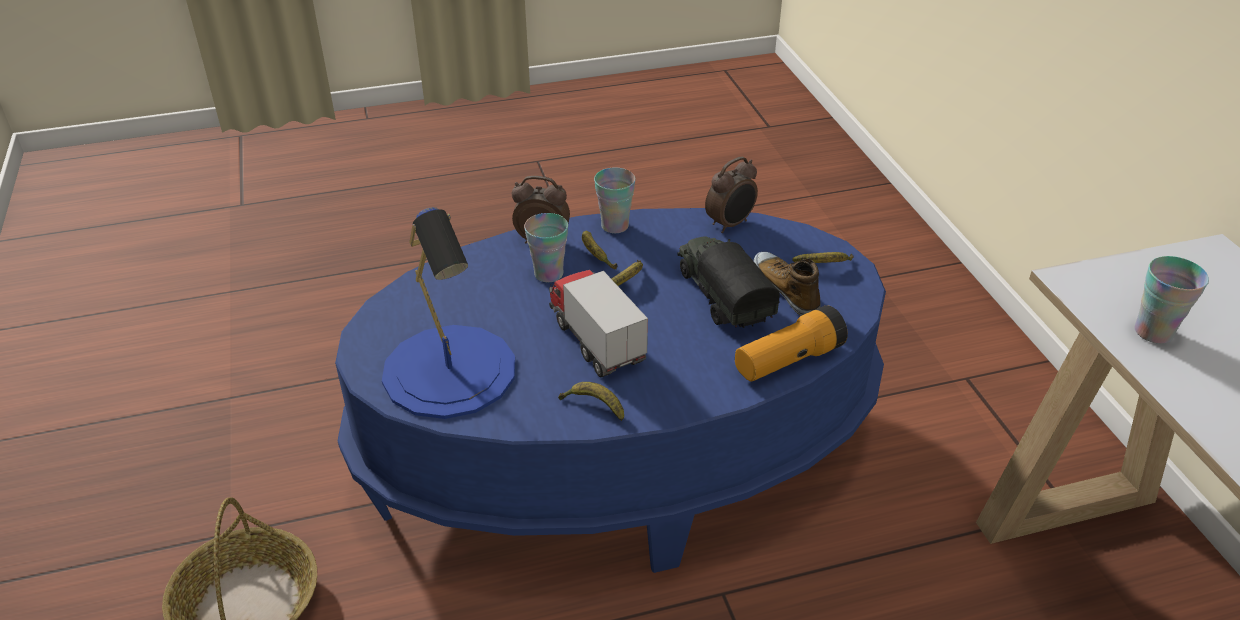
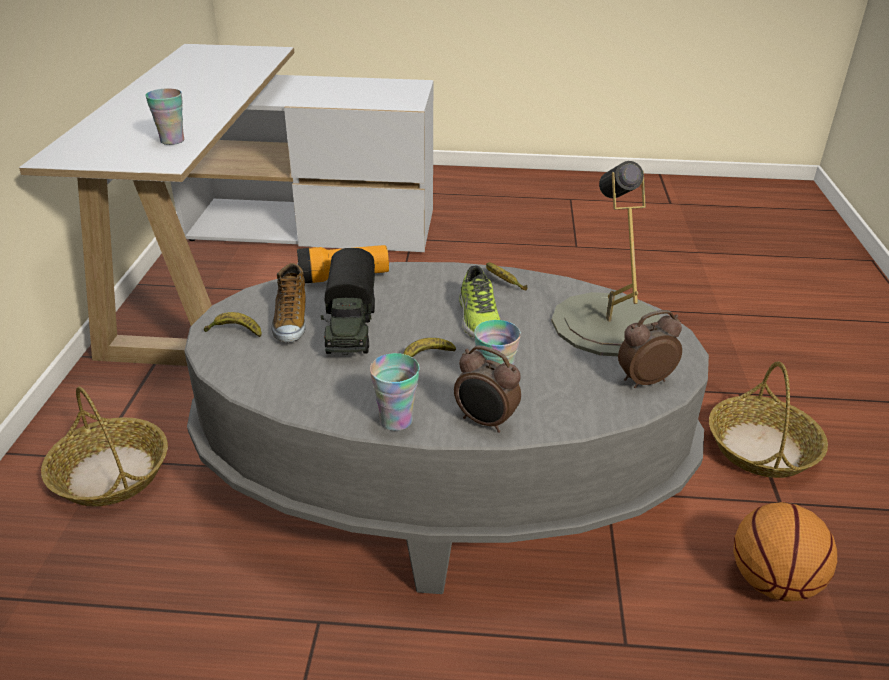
camera: 160 degrees left, 5 degrees down
blue coffee table [335,208,886,573] -> grey coffee table [184,262,709,594]
blue table lamp [382,207,515,419] -> grey table lamp [551,161,661,356]
toy truck [549,270,648,378] -> shoe [459,266,500,338]
banana [582,231,618,269] -> none
alarm clock [705,156,758,233] -> alarm clock moved to [618,310,682,388]
none -> basket [41,387,168,506]
none -> basketball [733,502,837,602]

